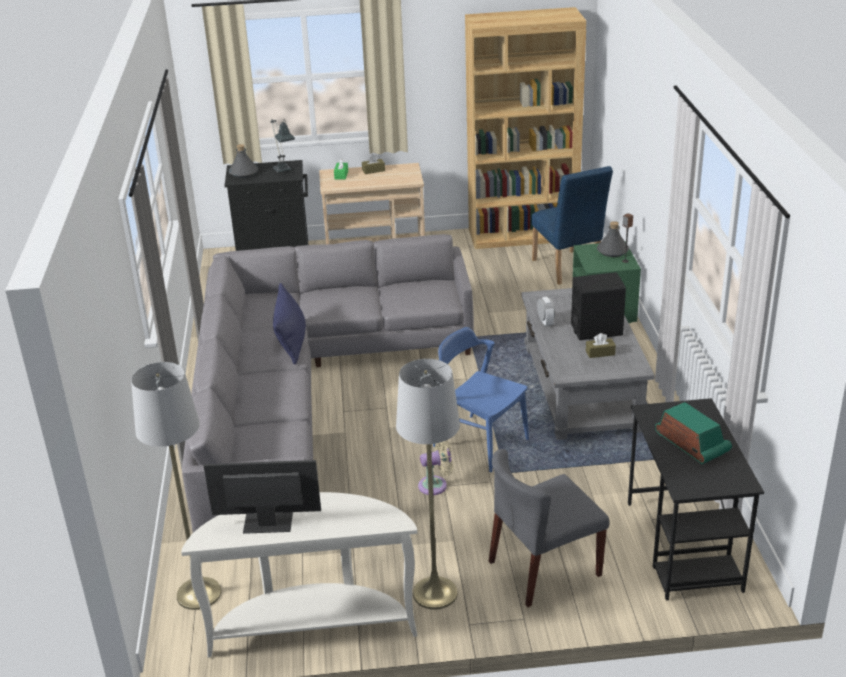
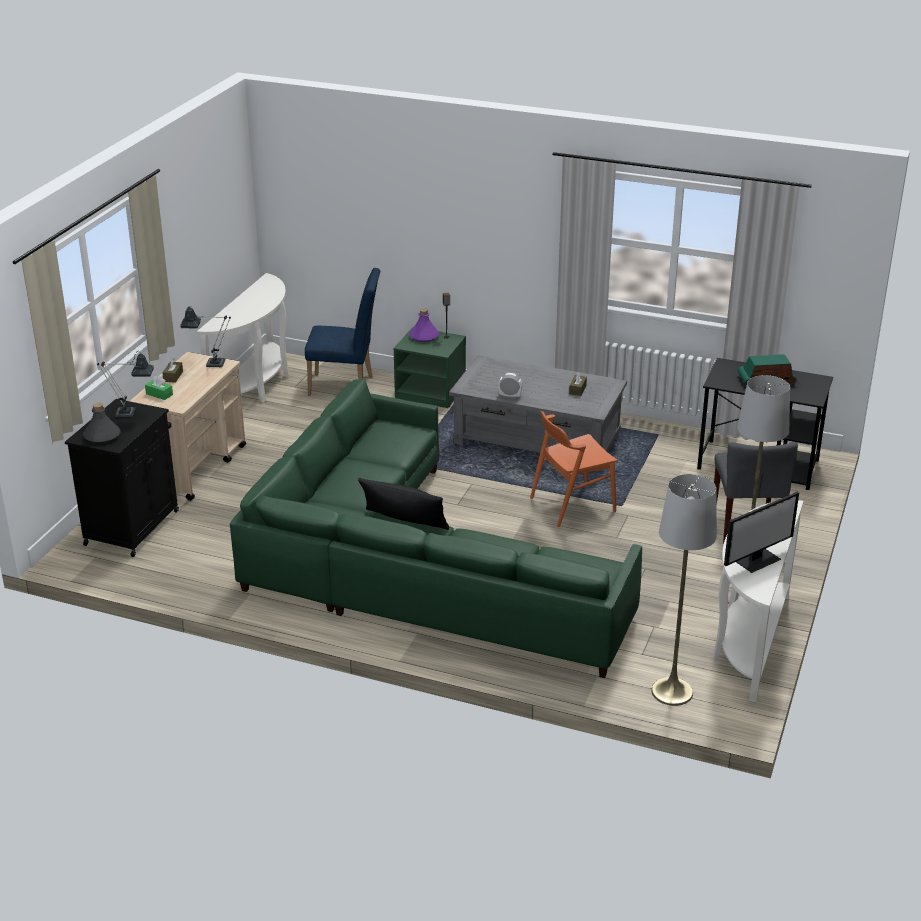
camera: 65 degrees left, 0 degrees up
grey sofa [182,234,474,533] -> green sofa [230,379,642,678]
monitor [204,460,321,534] -> monitor turned 150 degrees counterclockwise [724,492,799,573]
blue pillow [273,283,306,365] -> black pillow [358,478,449,530]
beige fan [418,440,453,495] -> none
blue chair [433,327,529,472] -> orange chair [530,411,617,527]
brown bookcase [465,7,586,249] -> white console table [197,273,289,402]
black speaker [571,272,626,340] -> none
grey bottle [597,221,629,257] -> purple bottle [409,308,439,342]
none -> table lamp [180,305,231,367]

